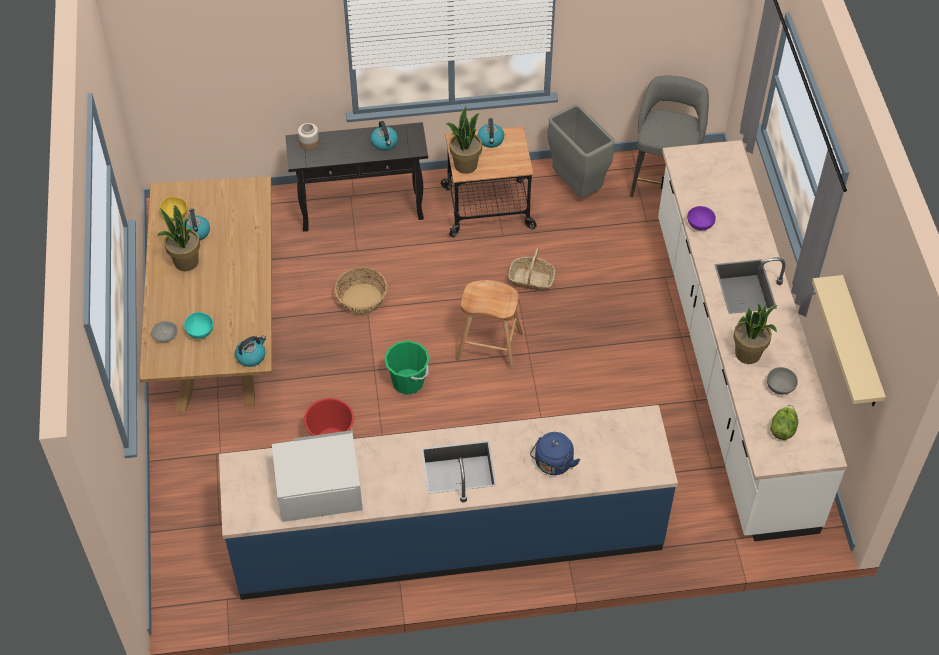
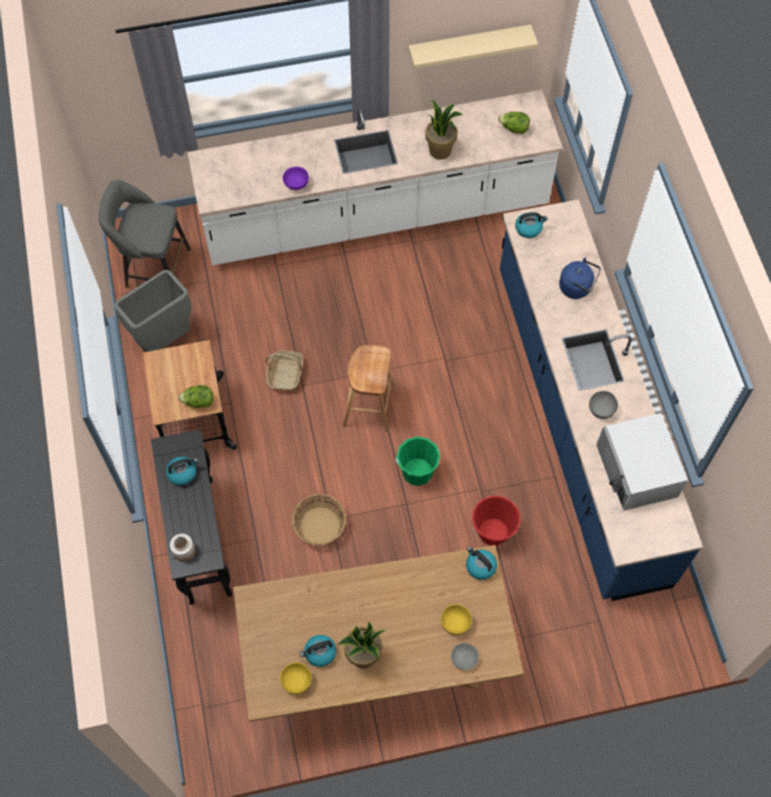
camera: 95 degrees left, 10 degrees up
turquoise bowl [184,312,213,339] -> yellow bowl [441,604,472,635]
potted plant [446,106,482,174] -> lettuce [178,385,213,408]
kettle [477,118,504,148] -> kettle moved to [515,212,548,238]
grey bowl [767,367,798,395] -> grey bowl moved to [589,391,618,419]

